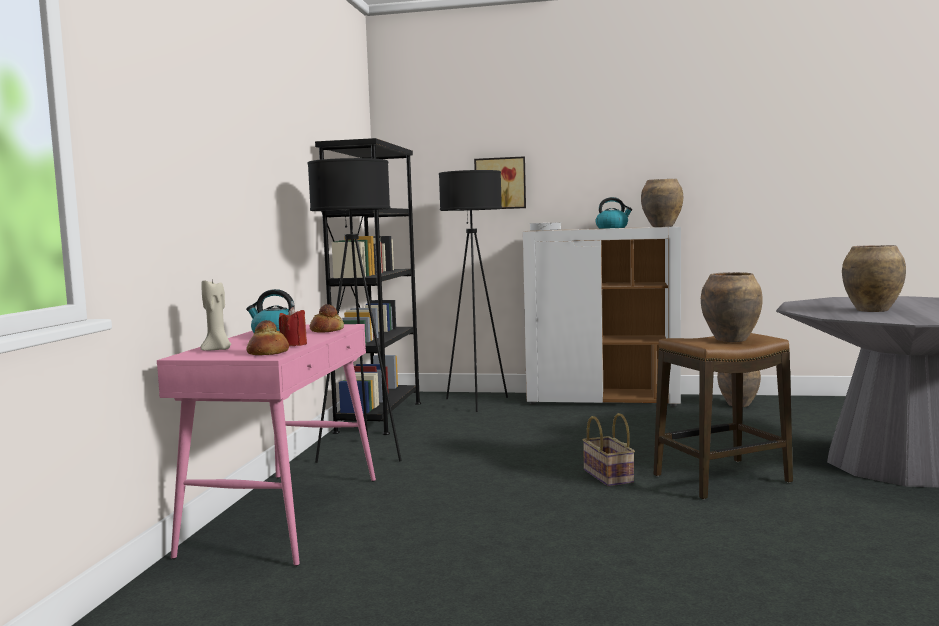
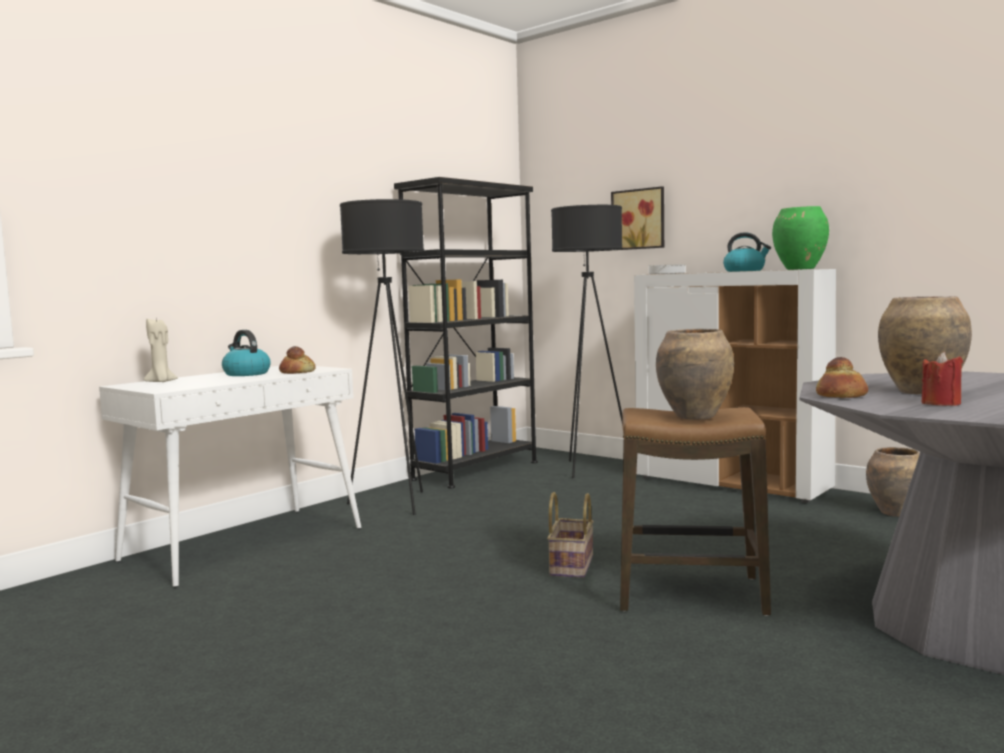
camera: 30 degrees right, 0 degrees up
pink console table [157,324,376,566] -> white console table [99,366,361,588]
bread [246,320,289,355] -> bread moved to [816,357,868,398]
red candle [279,307,307,346] -> red candle moved to [922,352,963,406]
brown vase [641,179,683,227] -> green vase [772,206,829,270]

